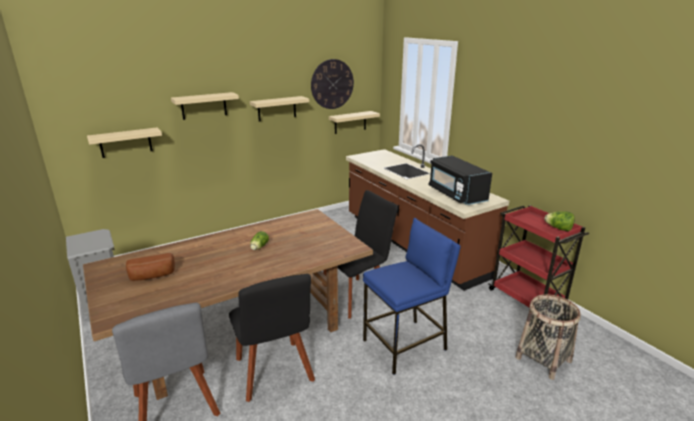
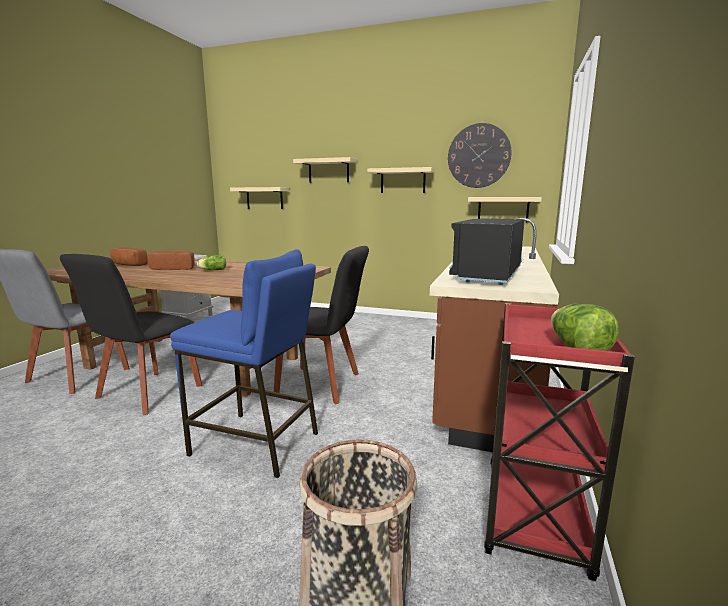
camera: 50 degrees right, 10 degrees down
none -> bread [147,251,195,270]

